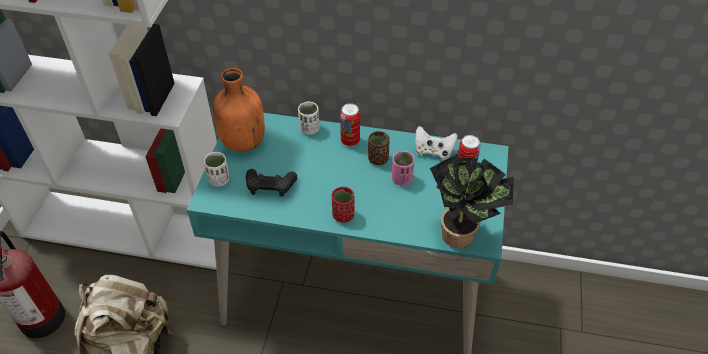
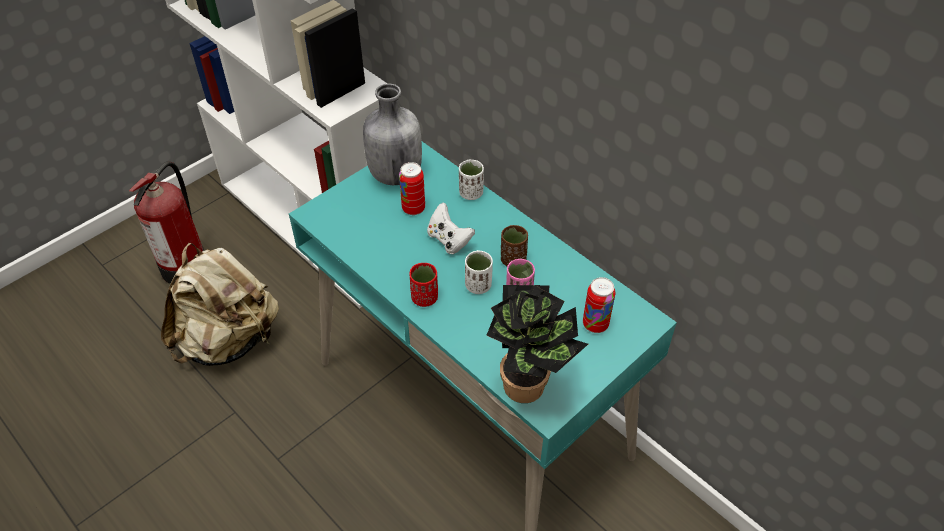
camera: 35 degrees right, 0 degrees up
white cup [204,152,229,187] -> white cup moved to [465,250,493,294]
orange bottle [213,68,265,152] -> grey bottle [363,84,422,185]
black game controller [246,169,297,197] -> none
can [340,103,360,146] -> can moved to [399,162,425,215]
white game controller [415,126,457,160] -> white game controller moved to [427,203,475,254]

